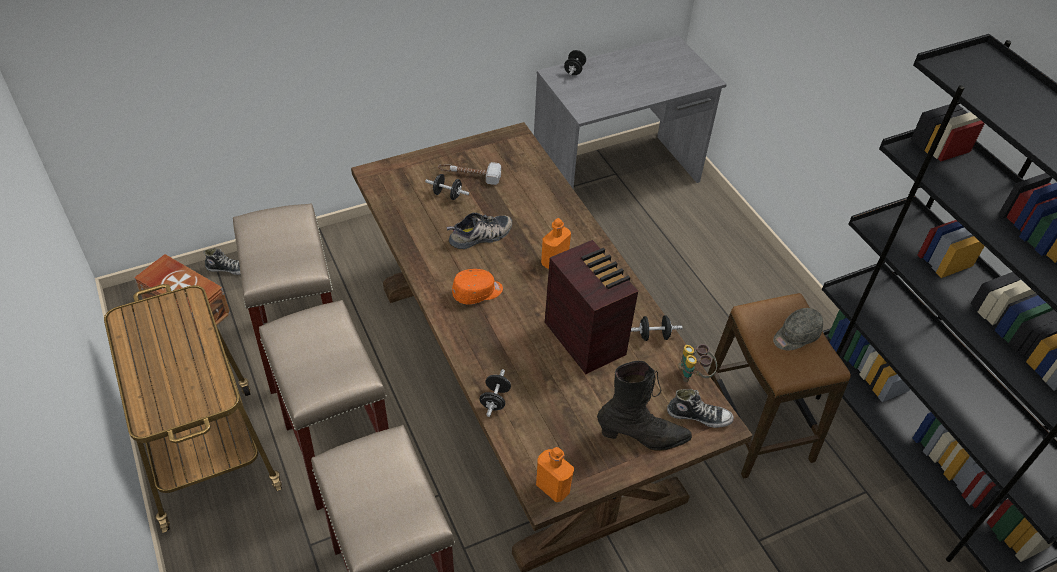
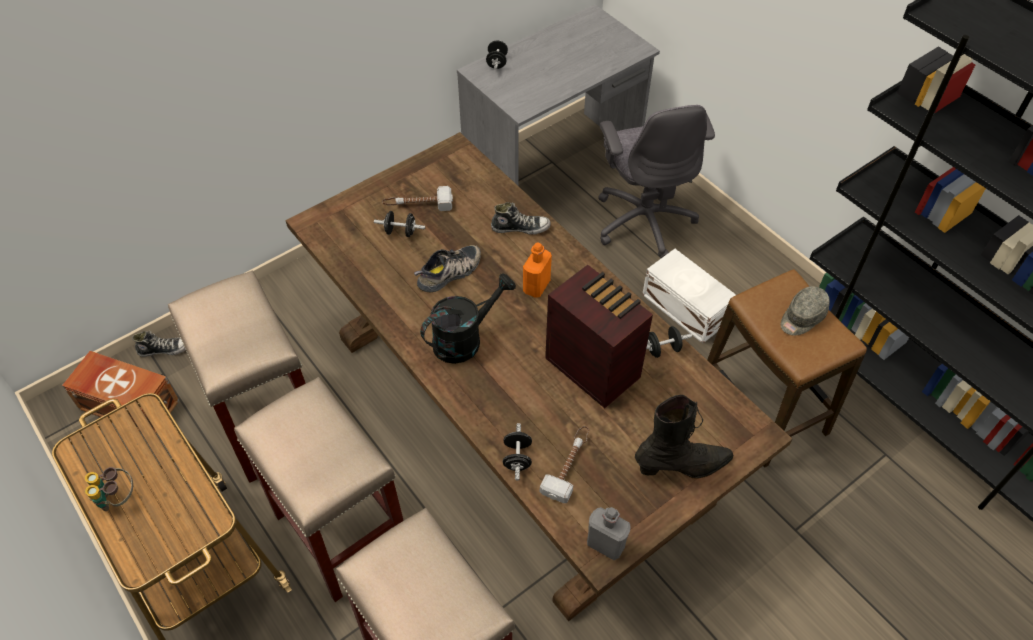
camera: 10 degrees left, 5 degrees up
orange cap [452,269,503,304] -> black watering can [420,273,516,364]
orange bottle [536,447,574,502] -> grey bottle [587,507,631,560]
shoe [667,389,734,428] -> shoe moved to [491,202,551,235]
binoculars [678,344,717,382] -> binoculars moved to [85,467,133,511]
none -> hammer [540,426,589,503]
none -> grey office chair [598,105,715,258]
none -> white storage box [642,249,736,344]

